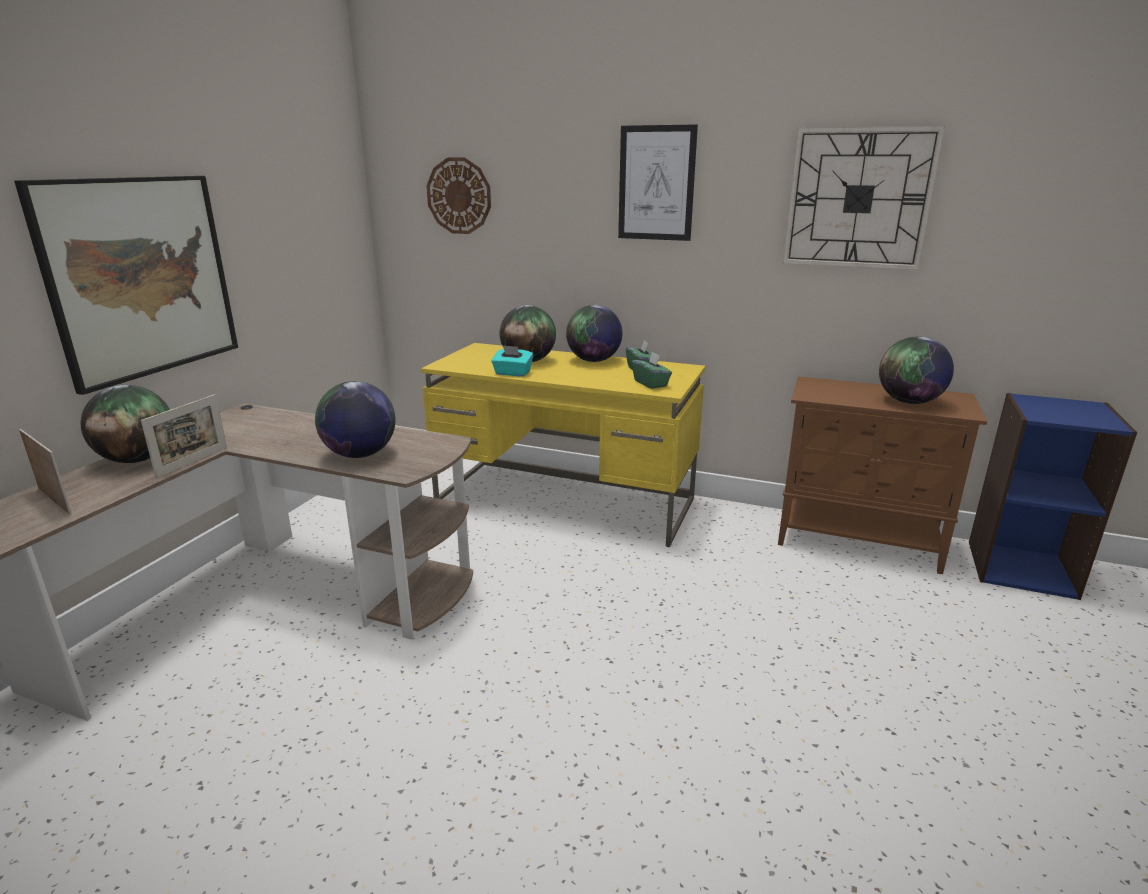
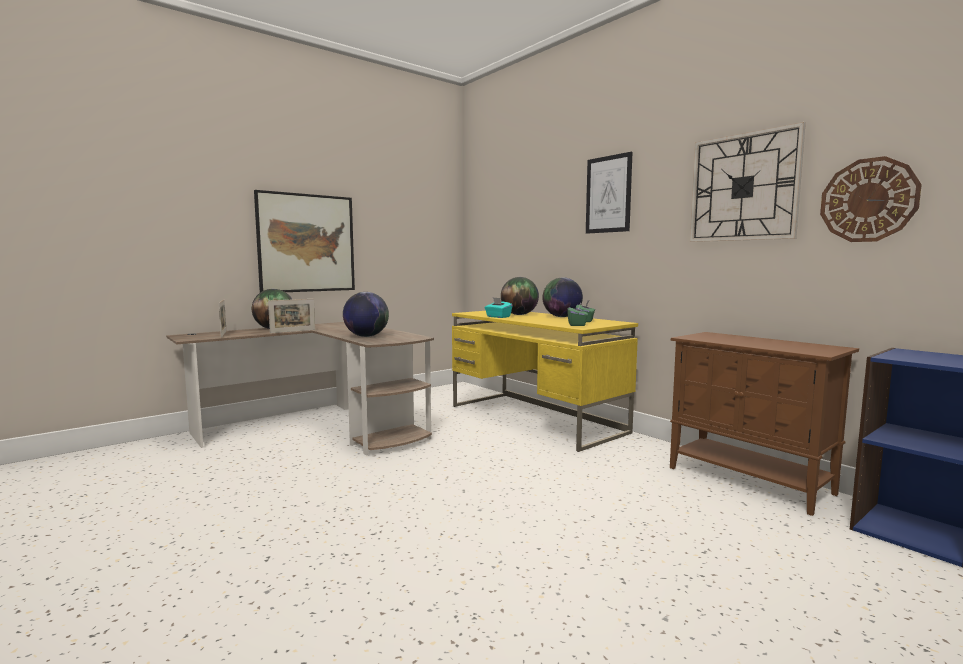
camera: 30 degrees right, 15 degrees down
wall clock [427,158,491,234] -> wall clock moved to [820,156,922,242]
globe [879,336,954,404] -> none

